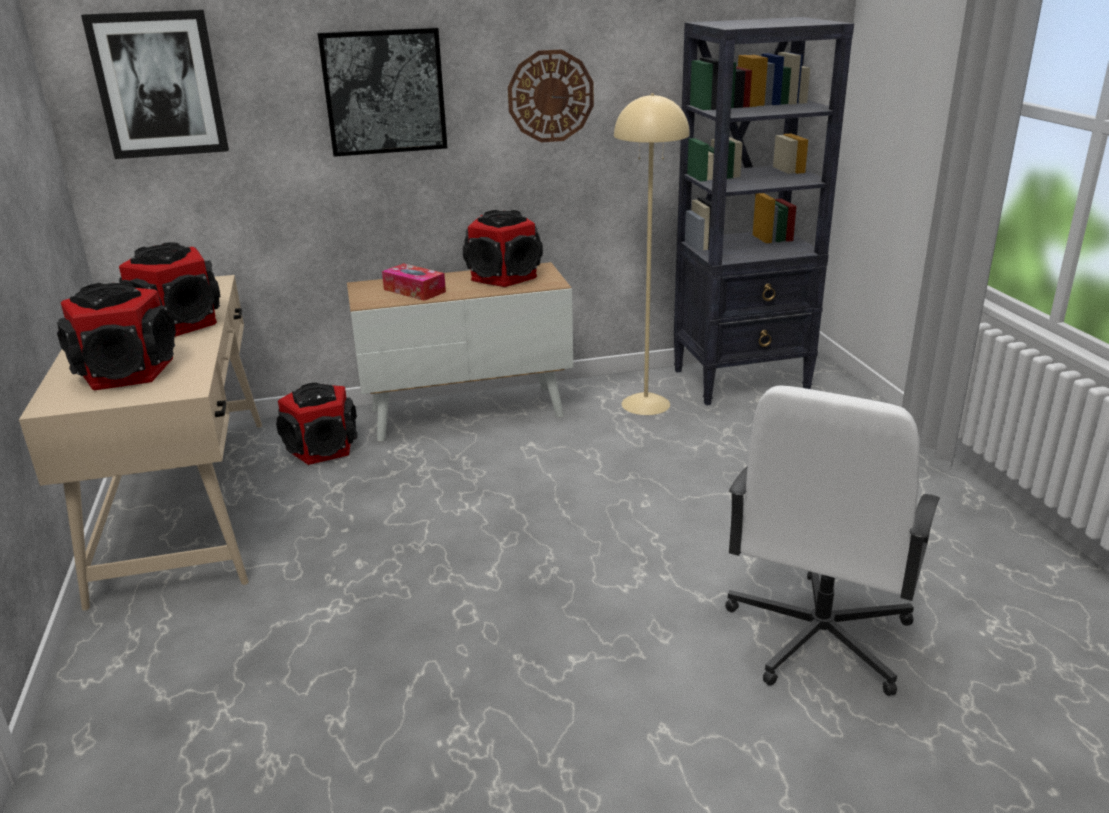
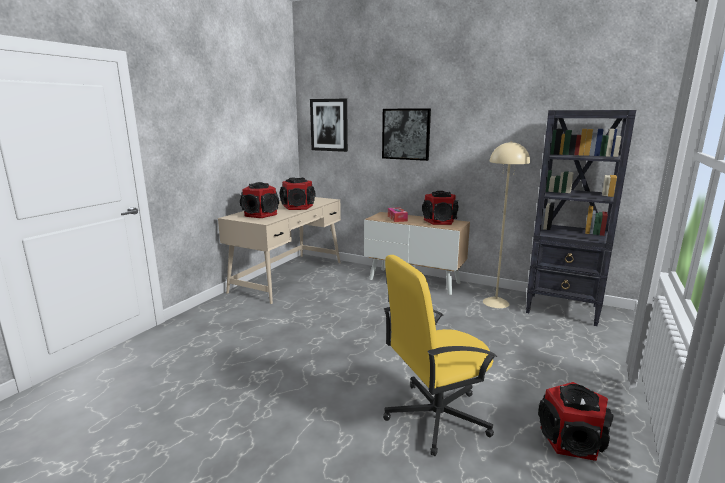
camera: 40 degrees right, 10 degrees down
speaker [276,383,358,465] -> speaker moved to [538,382,614,461]
wall clock [508,49,594,143] -> none
white office chair [725,385,940,696] -> yellow office chair [383,255,497,456]

